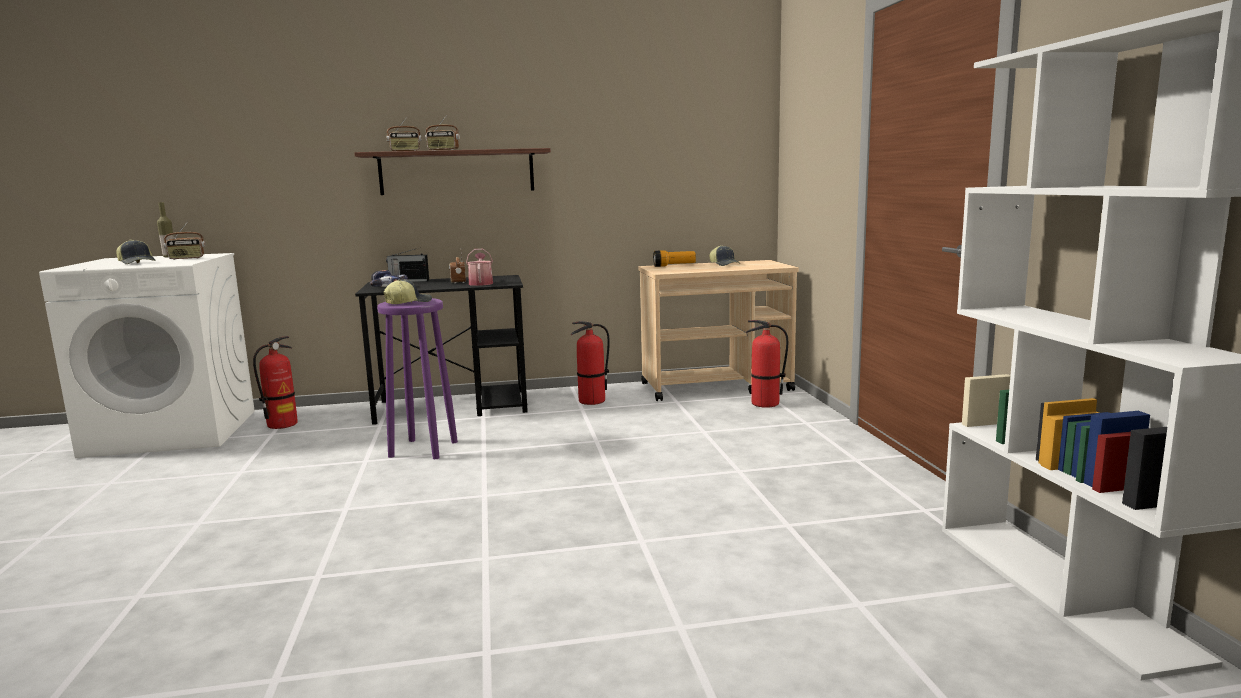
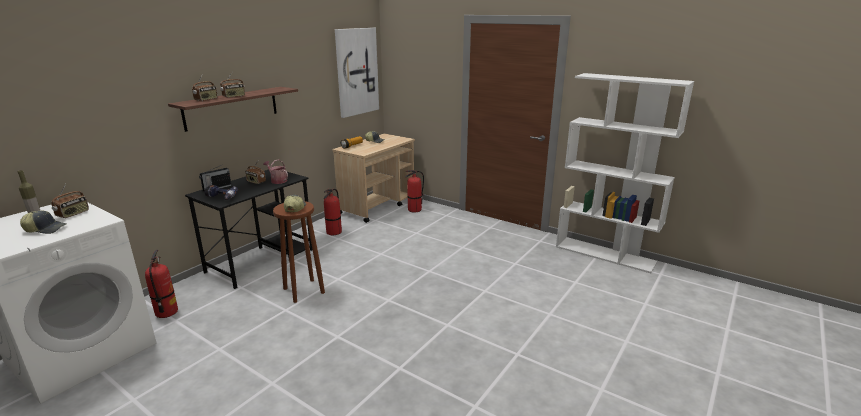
camera: 45 degrees left, 10 degrees up
purple stool [377,298,458,459] -> brown stool [273,201,325,303]
none -> picture [335,28,379,118]

